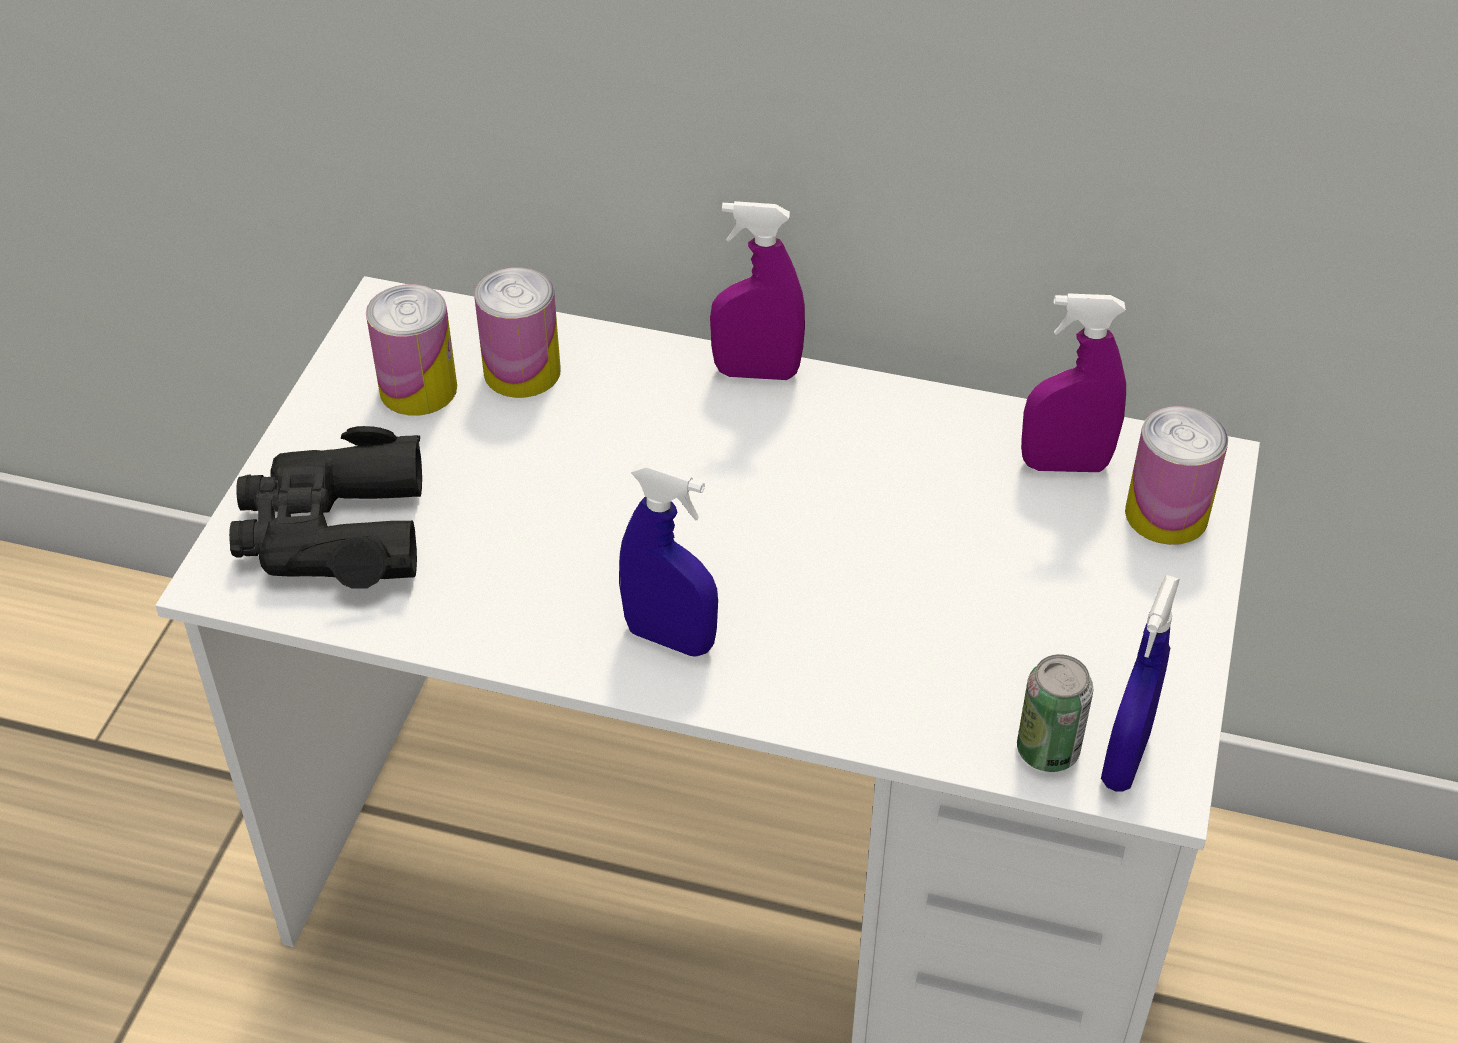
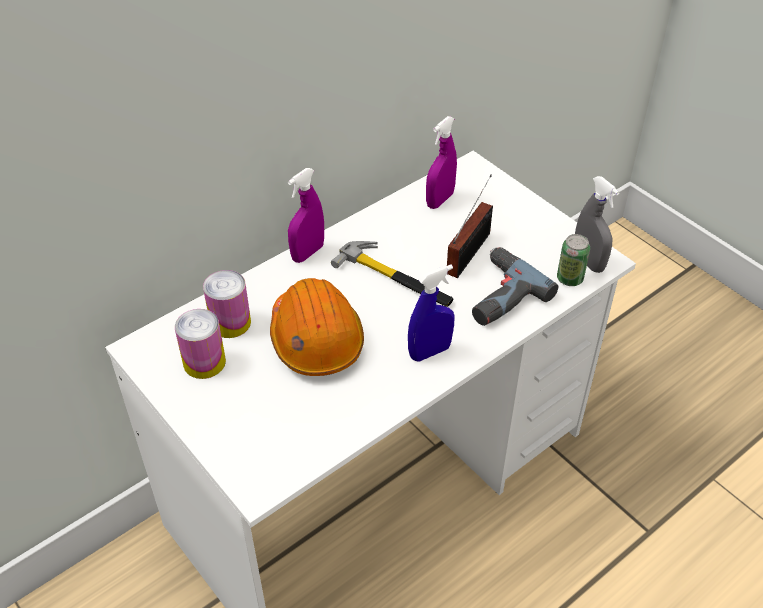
camera: 55 degrees left, 0 degrees up
black binoculars [229,426,422,589] -> none
blue spray bottle [1101,575,1180,792] -> grey spray bottle [575,176,620,273]
can [1125,406,1228,545] -> none
none -> orange hard hat [270,278,364,376]
none -> hammer [331,241,453,307]
none -> radio [447,174,493,278]
none -> power drill [472,247,559,326]

